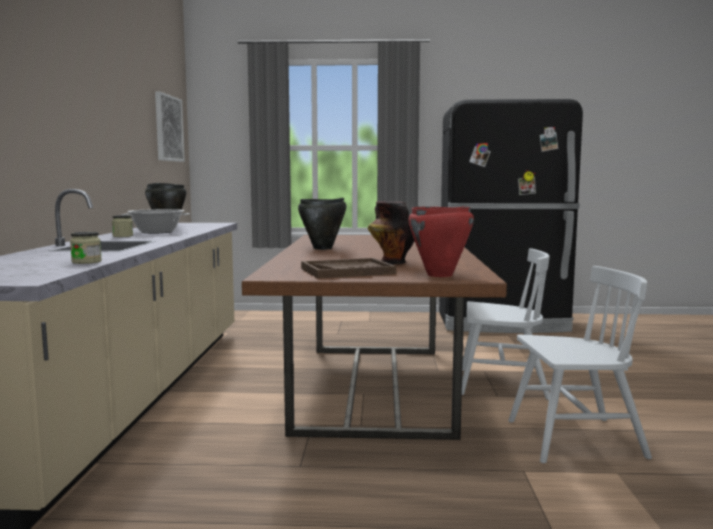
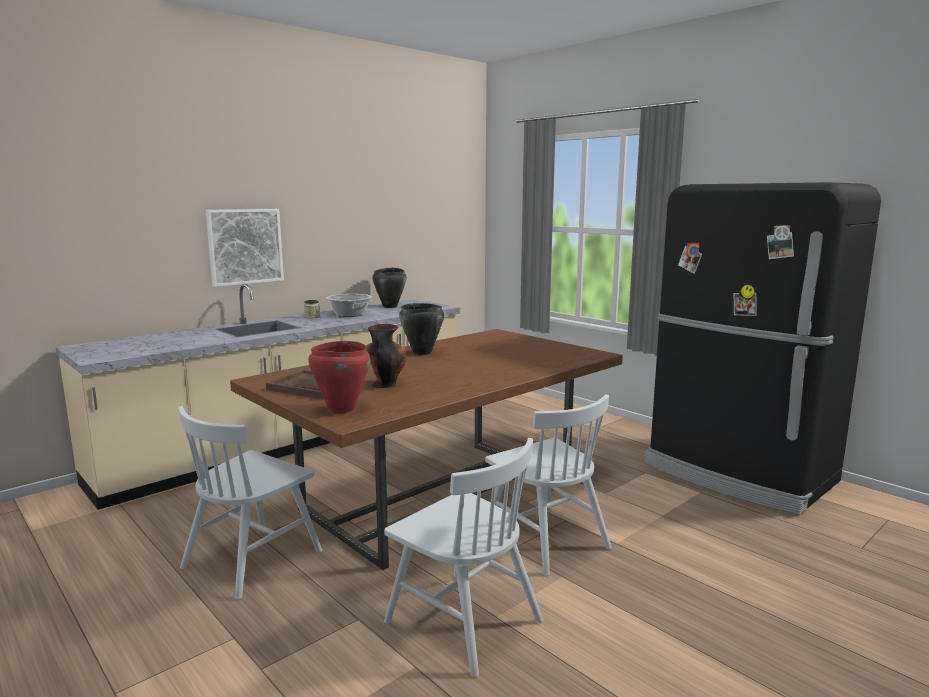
camera: 45 degrees right, 5 degrees up
jar [70,232,102,264] -> none
picture [155,91,185,162] -> picture moved to [206,209,284,287]
none -> white chair [178,406,322,599]

